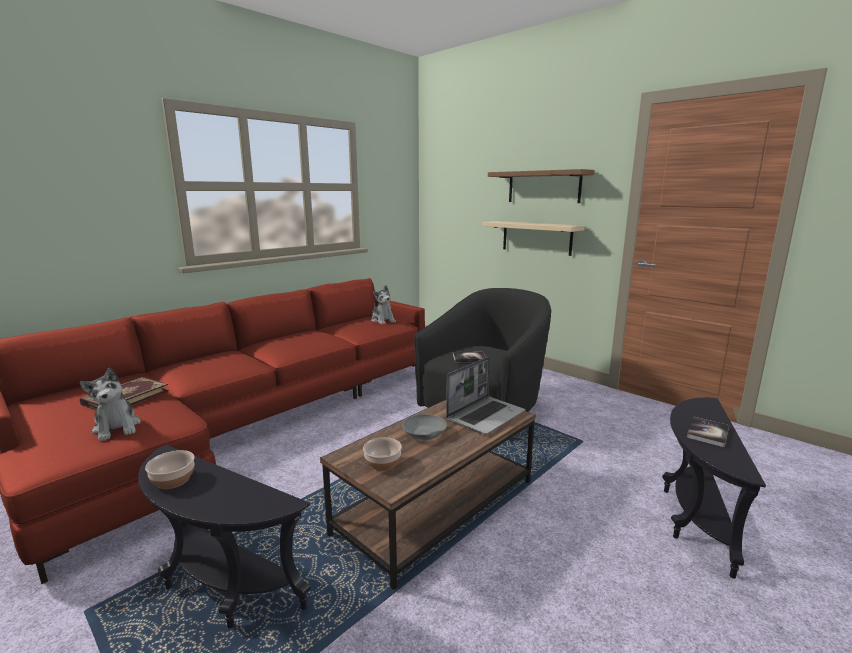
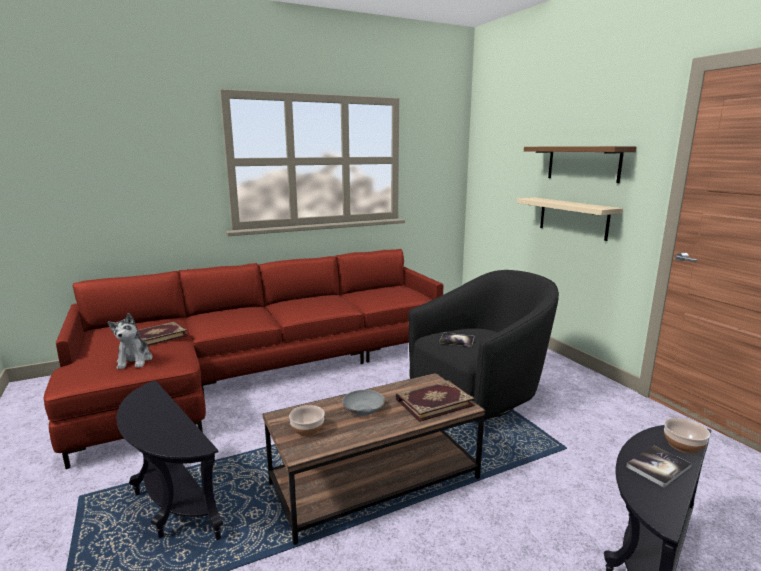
camera: 20 degrees right, 0 degrees up
bowl [145,450,195,489] -> bowl moved to [664,418,710,453]
plush toy [371,285,396,325] -> none
laptop [446,357,525,434] -> book [396,380,475,422]

